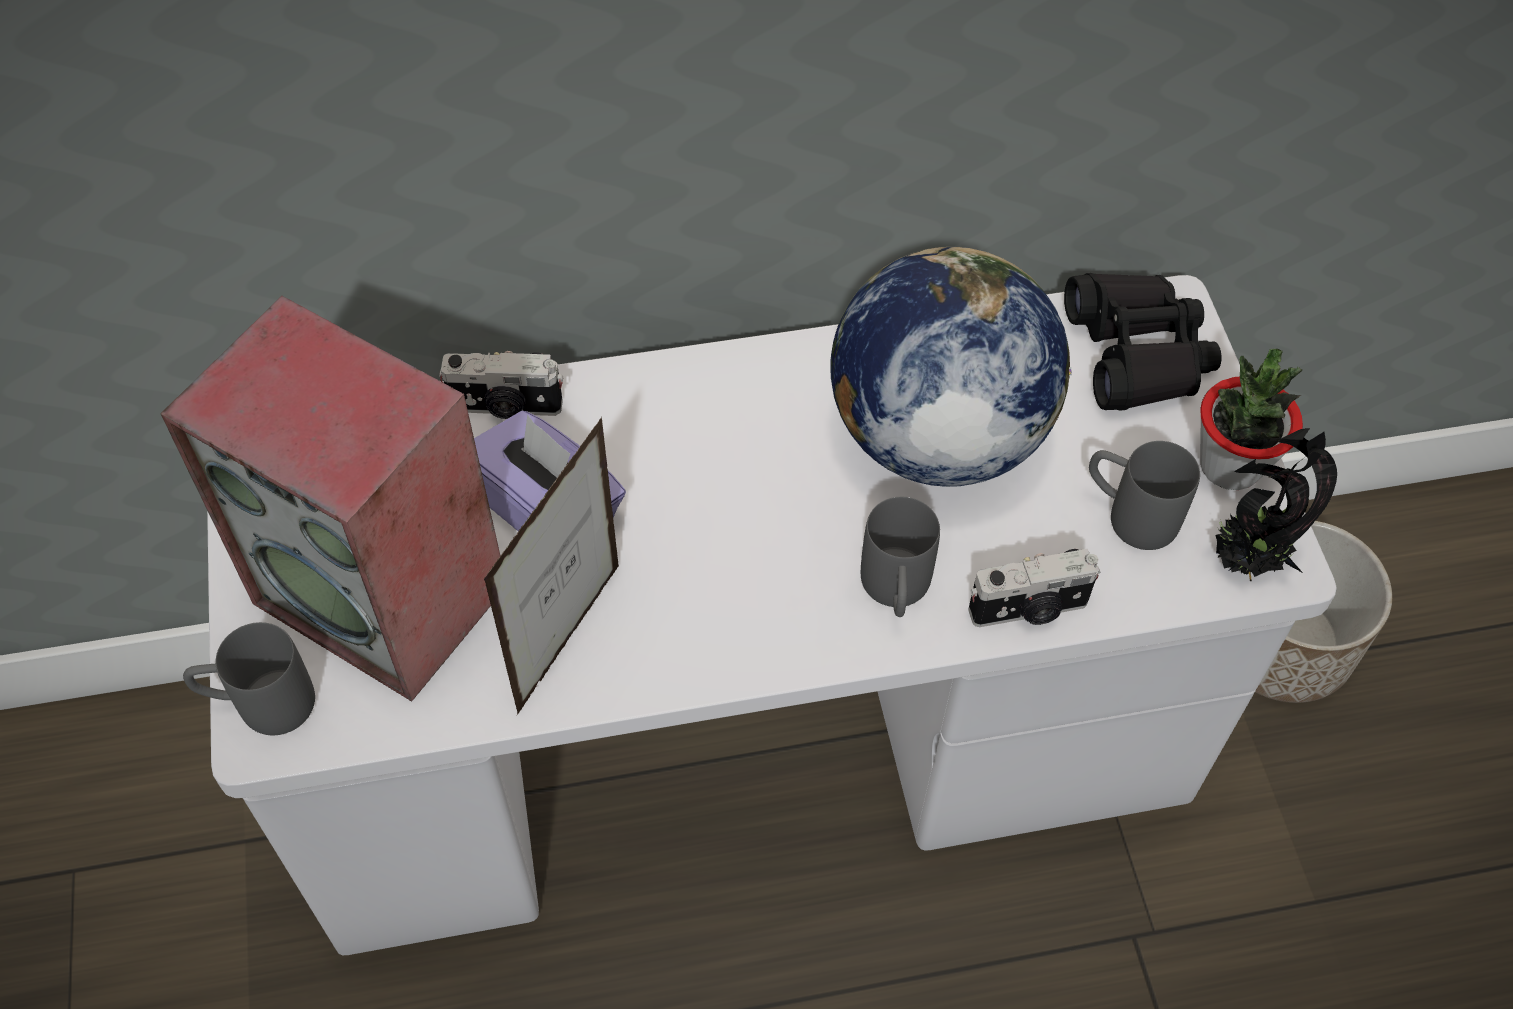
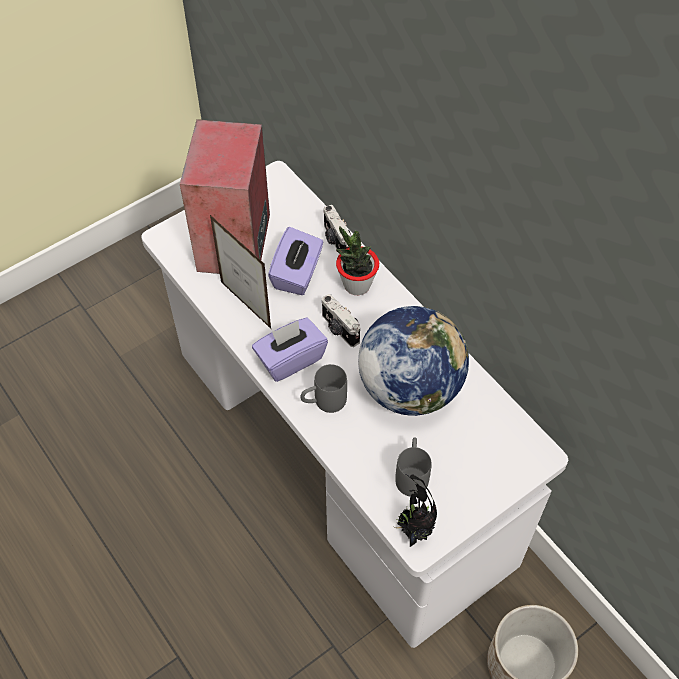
camera: 65 degrees right, 0 degrees up
grey mug [183,622,315,735] -> none
picture frame [484,417,619,715] -> picture frame turned 135 degrees counterclockwise [210,215,272,330]
camera [968,549,1100,627] -> camera moved to [322,294,360,347]
black binoculars [1064,273,1222,411] -> none
potted plant [1200,349,1303,490] -> potted plant moved to [336,226,379,295]
none -> purple tissue box [252,318,328,382]

